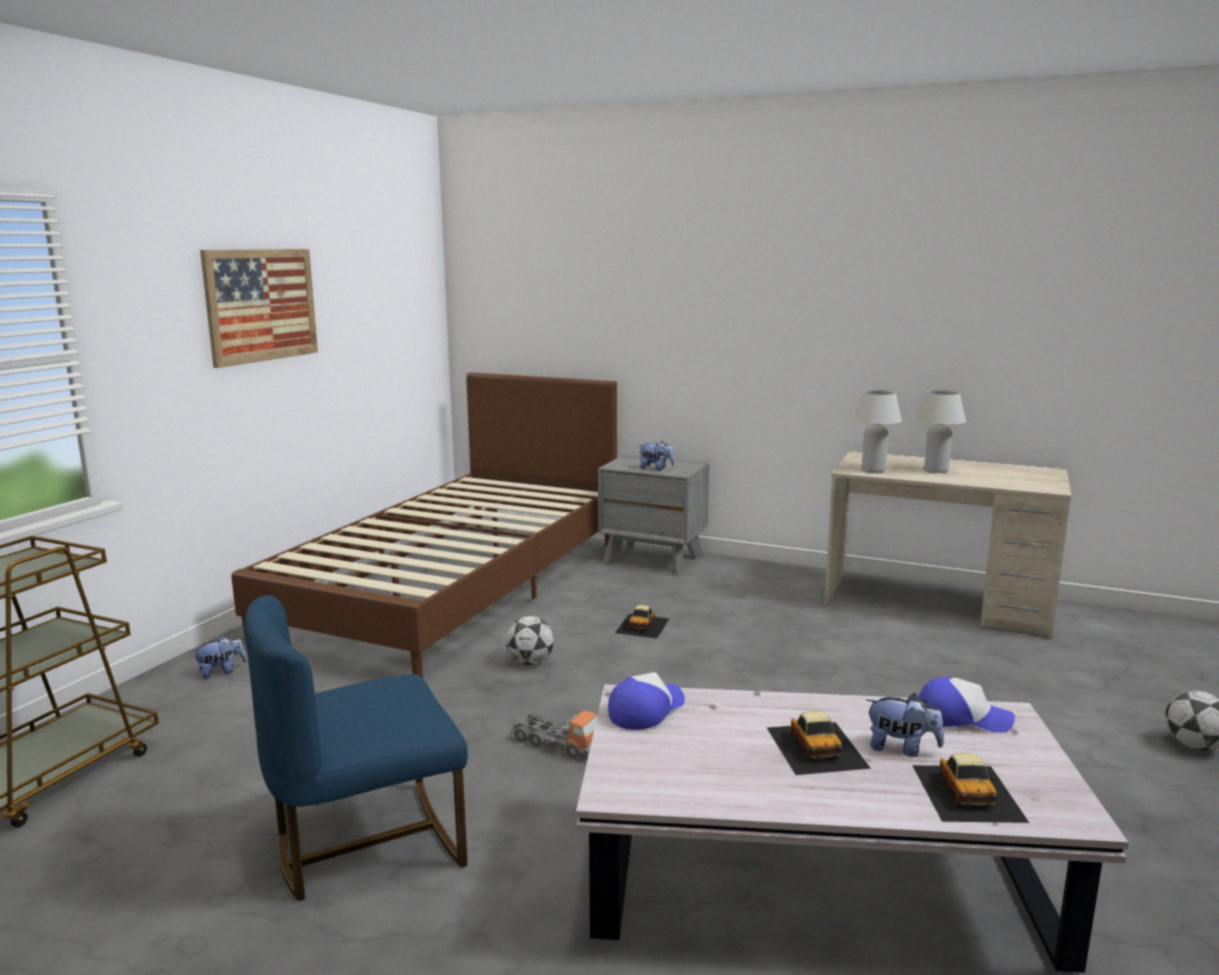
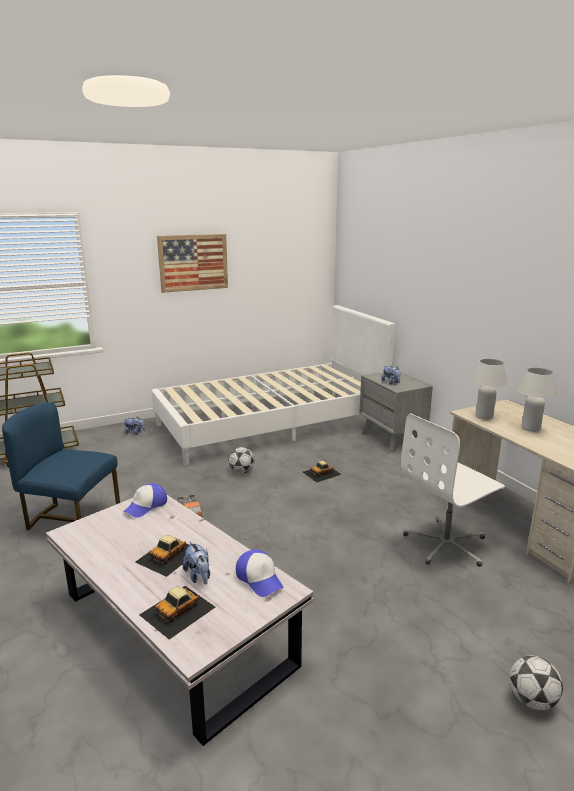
camera: 40 degrees right, 5 degrees up
brown bed [231,372,617,678] -> white bed [152,305,395,465]
cap [608,672,685,730] -> cap turned 135 degrees clockwise [123,483,167,518]
none -> white office chair [400,413,505,567]

